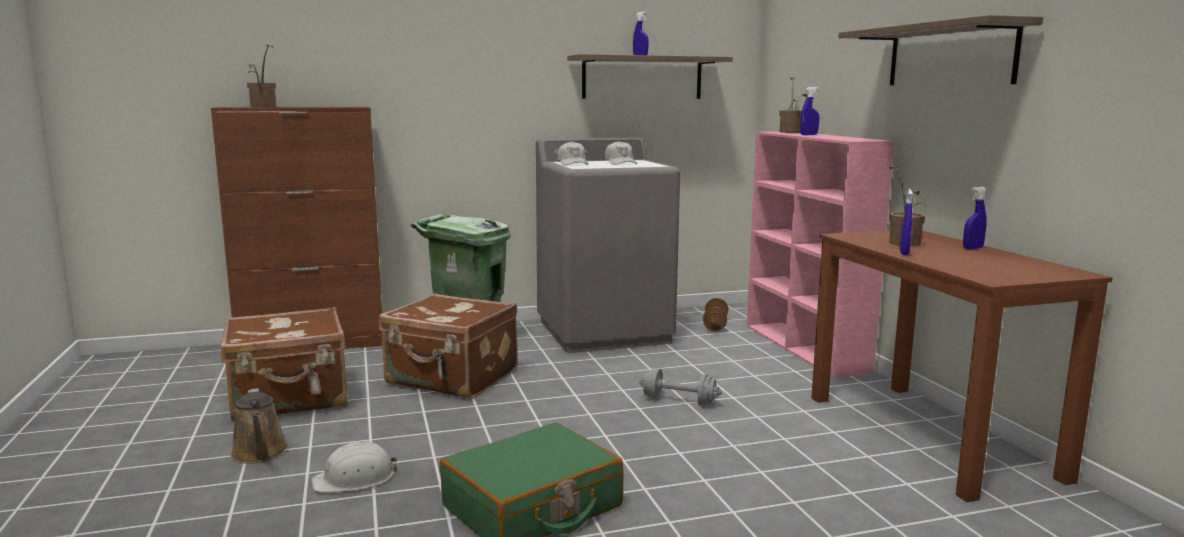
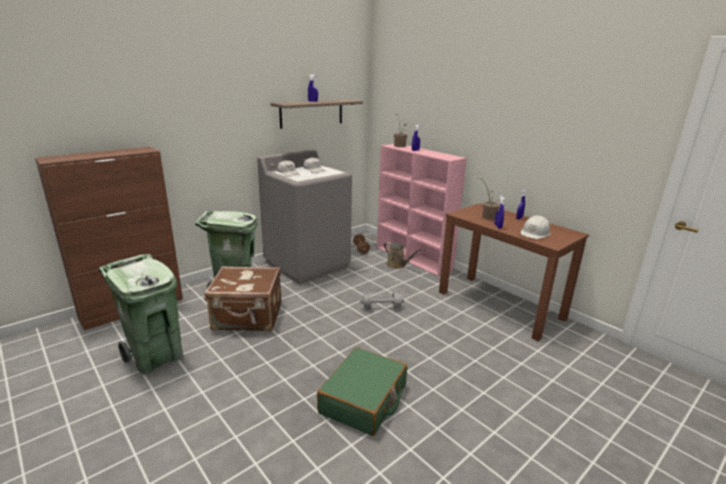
camera: 25 degrees left, 10 degrees up
brown suitcase [221,307,348,421] -> green trash can [98,254,184,375]
brown watering can [231,388,288,464] -> brown watering can moved to [384,242,421,269]
potted plant [247,45,276,107] -> none
white hard hat [311,440,398,492] -> white hard hat moved to [521,215,551,239]
shelf [838,15,1043,85] -> none

